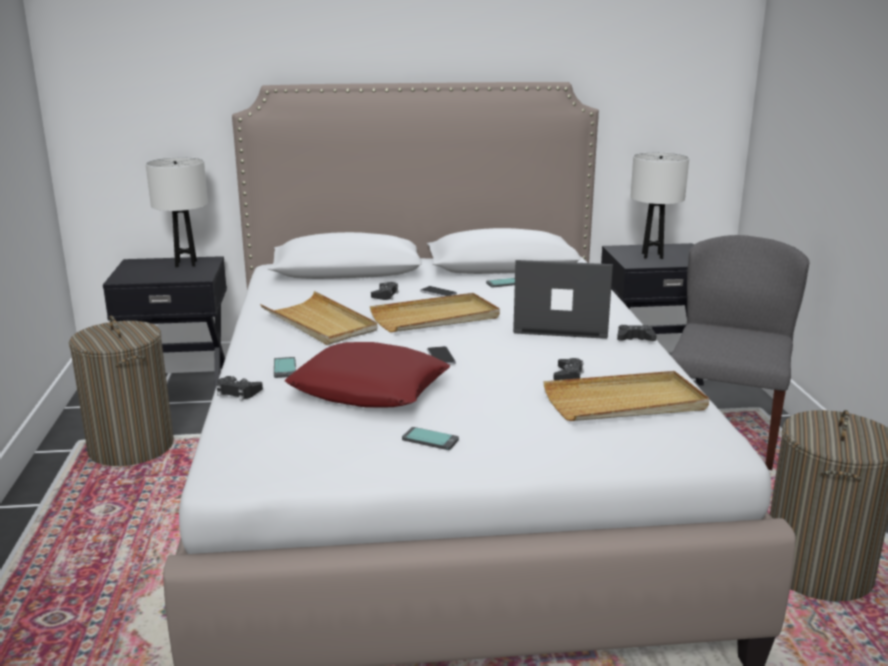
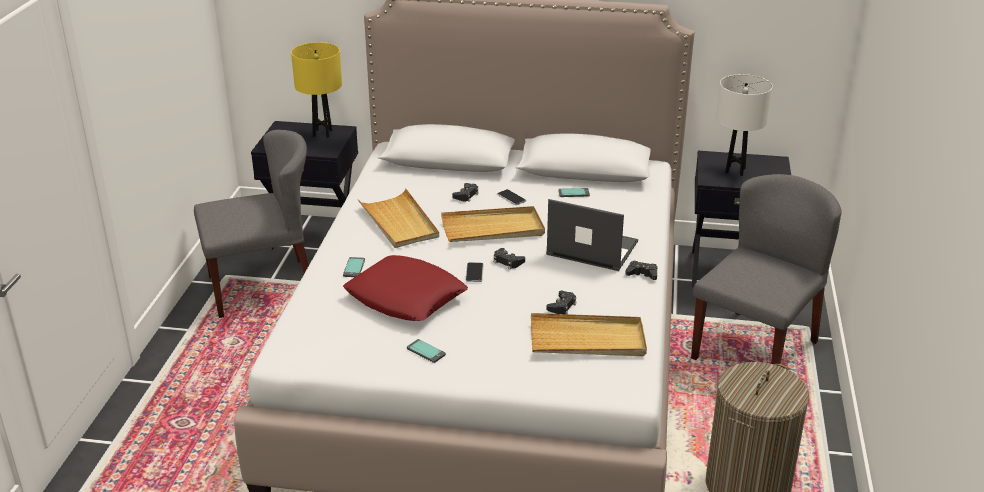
camera: 15 degrees right, 10 degrees up
laundry basket [69,316,174,466] -> grey chair [194,130,309,318]
white table lamp [146,157,208,267] -> yellow table lamp [291,42,342,137]
black game controller [217,376,263,401] -> black game controller moved to [493,248,525,270]

